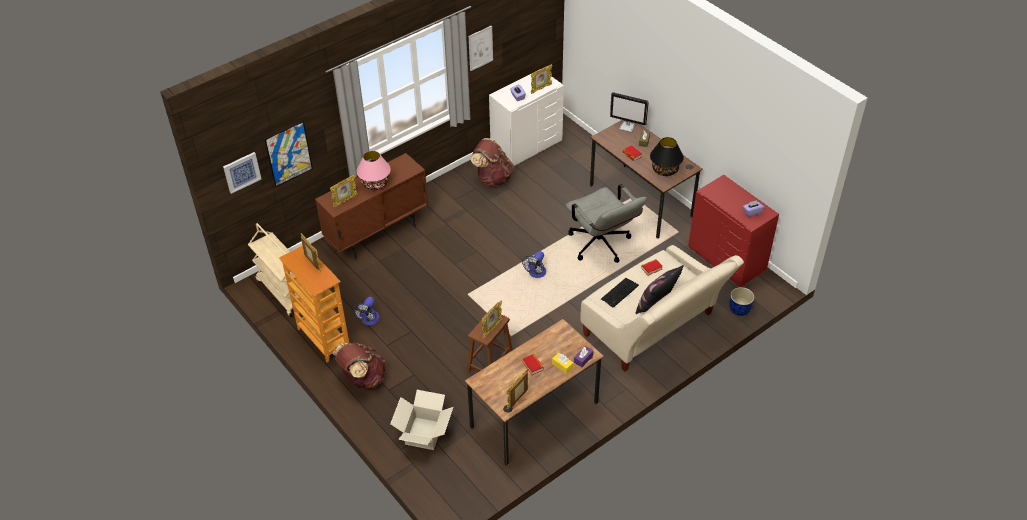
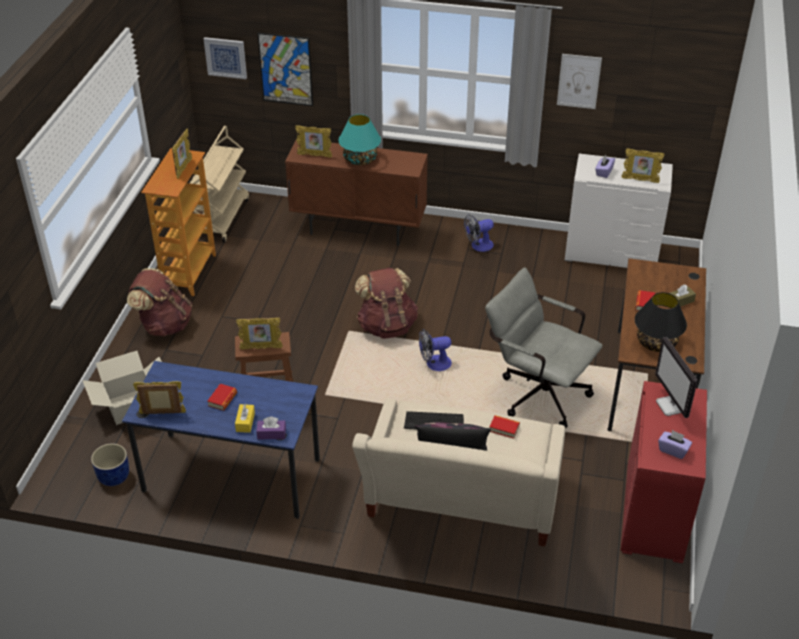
camera: 50 degrees right, 5 degrees down
fan [352,297,379,325] -> fan moved to [464,214,494,252]
pink table lamp [357,151,391,190] -> turquoise table lamp [339,114,381,165]
brown desk [465,319,604,466] -> blue desk [122,361,320,519]
brown backpack [471,138,514,186] -> brown backpack moved to [355,268,418,339]
grey office chair [566,184,647,263] -> grey office chair turned 105 degrees clockwise [485,268,603,428]
monitor [610,92,649,132] -> monitor moved to [655,337,698,418]
blue planter [729,287,754,316] -> blue planter moved to [91,444,129,486]

